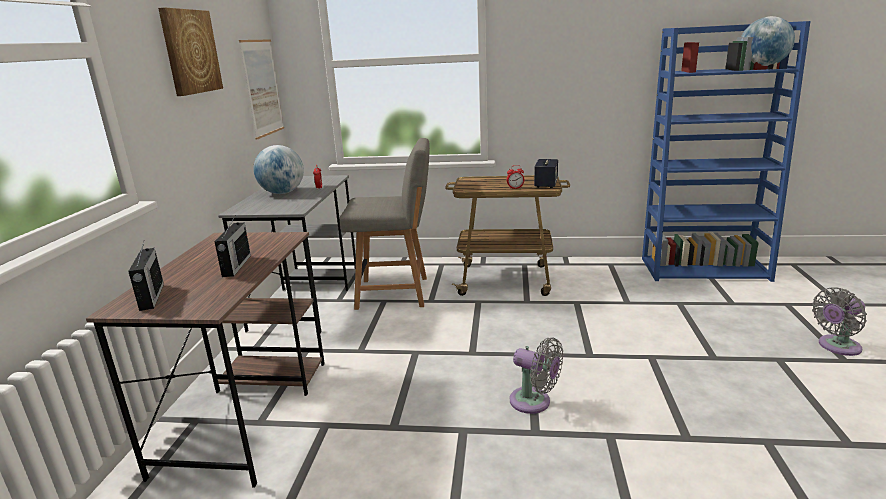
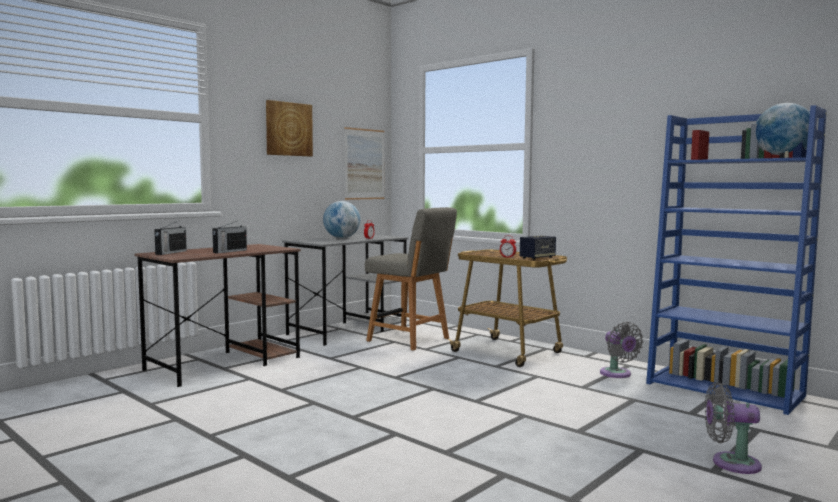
camera: 35 degrees right, 15 degrees down
grey fan [510,337,563,414] -> grey fan moved to [600,322,643,378]

